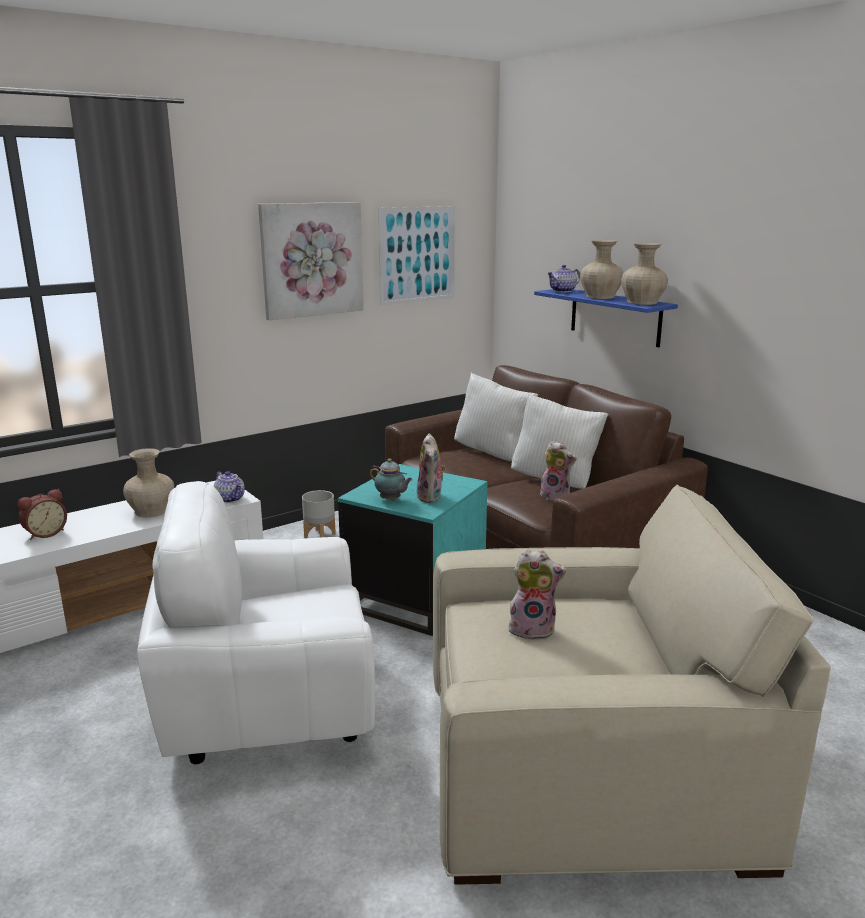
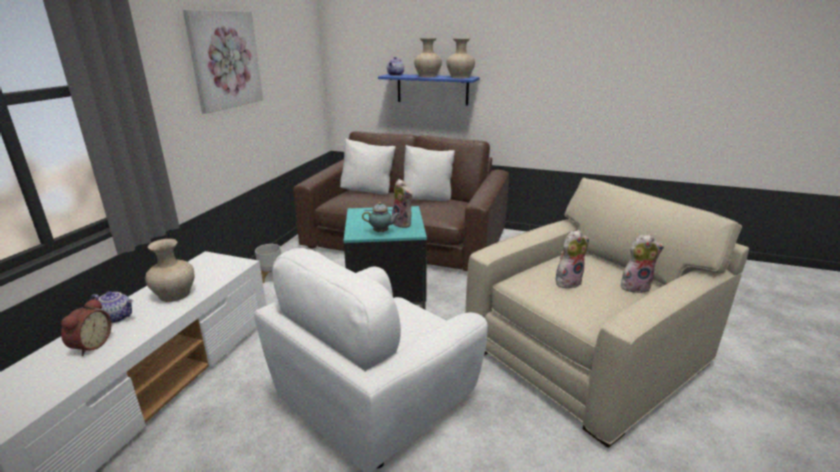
camera: 35 degrees left, 5 degrees up
teapot [214,471,245,503] -> teapot moved to [90,291,133,323]
picture [378,206,455,305] -> none
plush toy [540,441,577,501] -> plush toy moved to [621,234,664,293]

